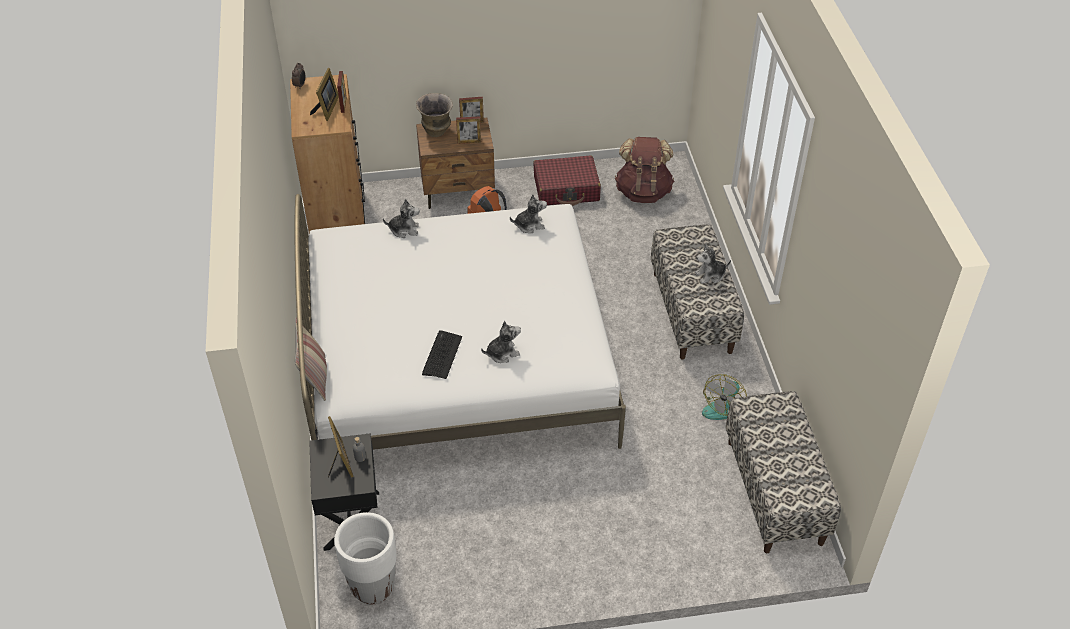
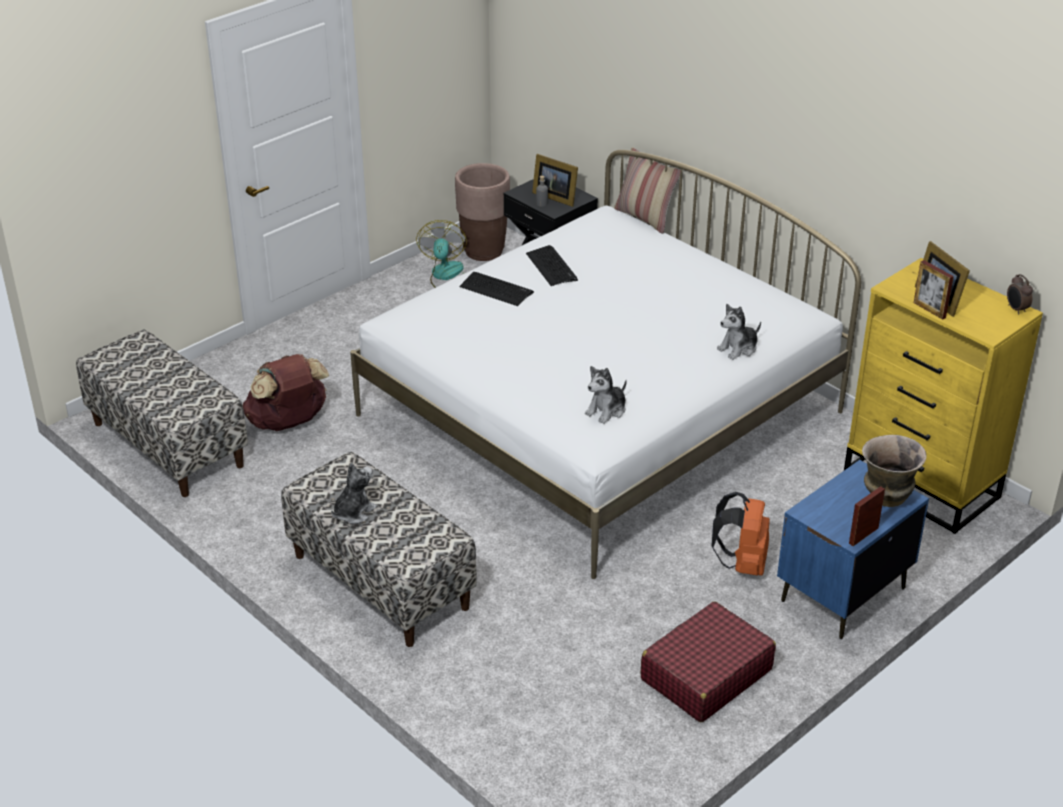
camera: 145 degrees right, 10 degrees down
brown dresser [290,74,365,233] -> yellow dresser [844,258,1043,534]
white planter [334,512,397,604] -> brown planter [455,163,510,261]
brown nightstand [416,118,495,209] -> blue nightstand [777,460,929,639]
picture frame [456,116,481,144] -> none
plush toy [481,321,521,363] -> keyboard [460,272,534,306]
brown backpack [615,137,674,203] -> brown backpack moved to [243,354,329,431]
fan [702,374,747,420] -> fan moved to [416,220,467,288]

